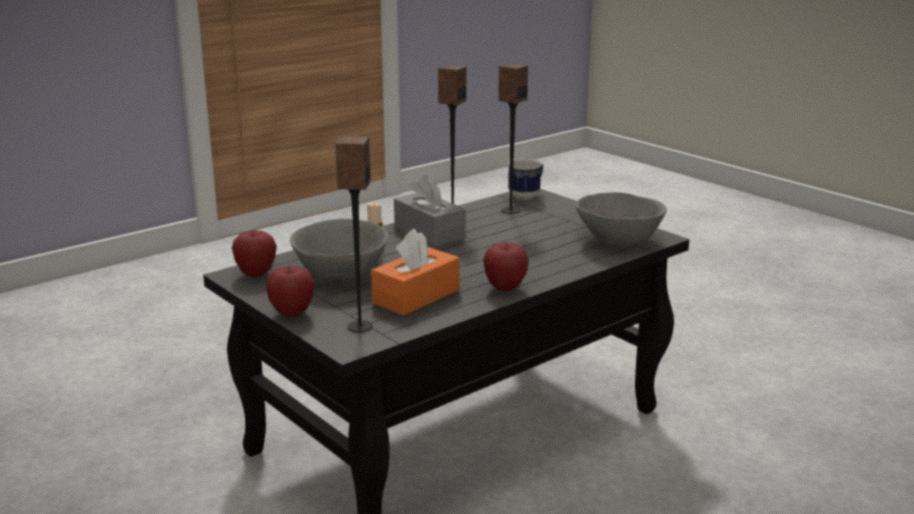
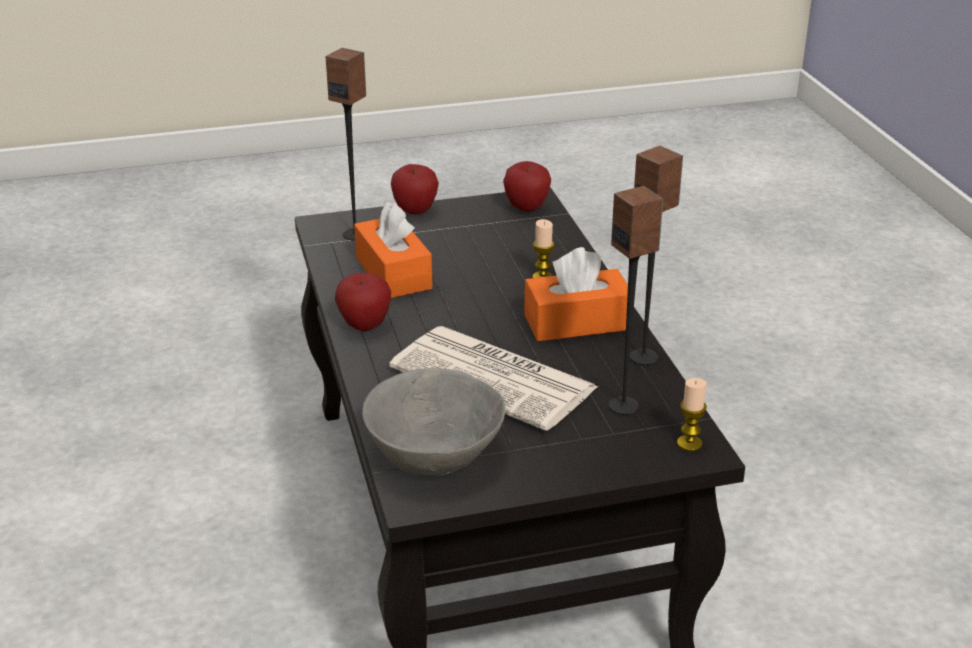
camera: 115 degrees right, 10 degrees up
grey bowl [290,219,388,282] -> none
grey tissue box [394,175,466,247] -> orange tissue box [524,247,628,341]
mug [508,158,543,200] -> candle [677,378,707,452]
none -> newspaper [389,326,598,431]

